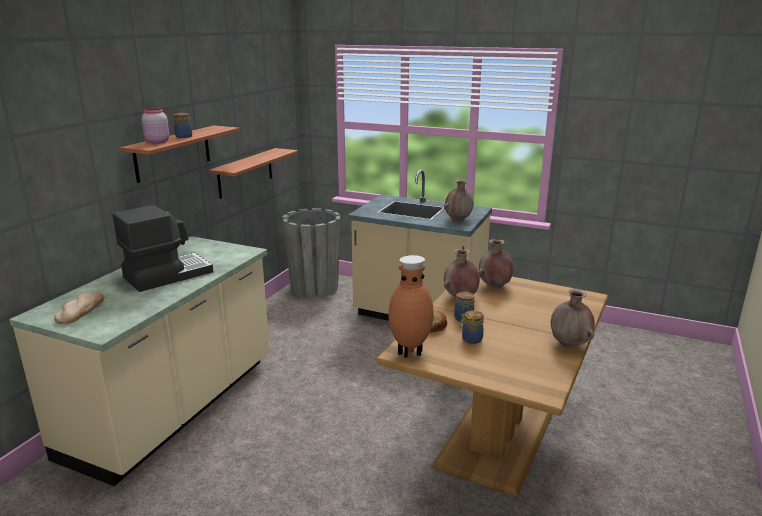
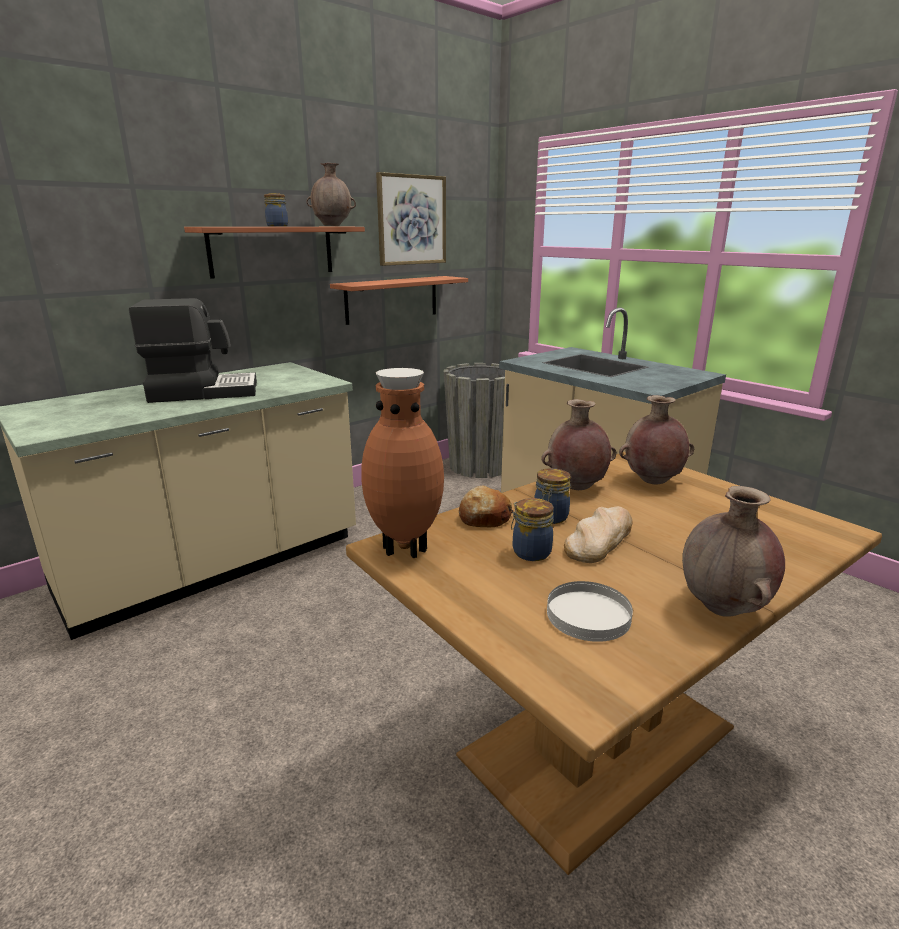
camera: 25 degrees right, 0 degrees up
bread [54,291,105,324] -> bread moved to [564,506,632,563]
pink jar [142,108,169,144] -> none
brown vase [444,180,474,221] -> brown vase moved to [307,163,356,226]
none -> picture [376,172,446,266]
none -> white plate [547,581,633,642]

